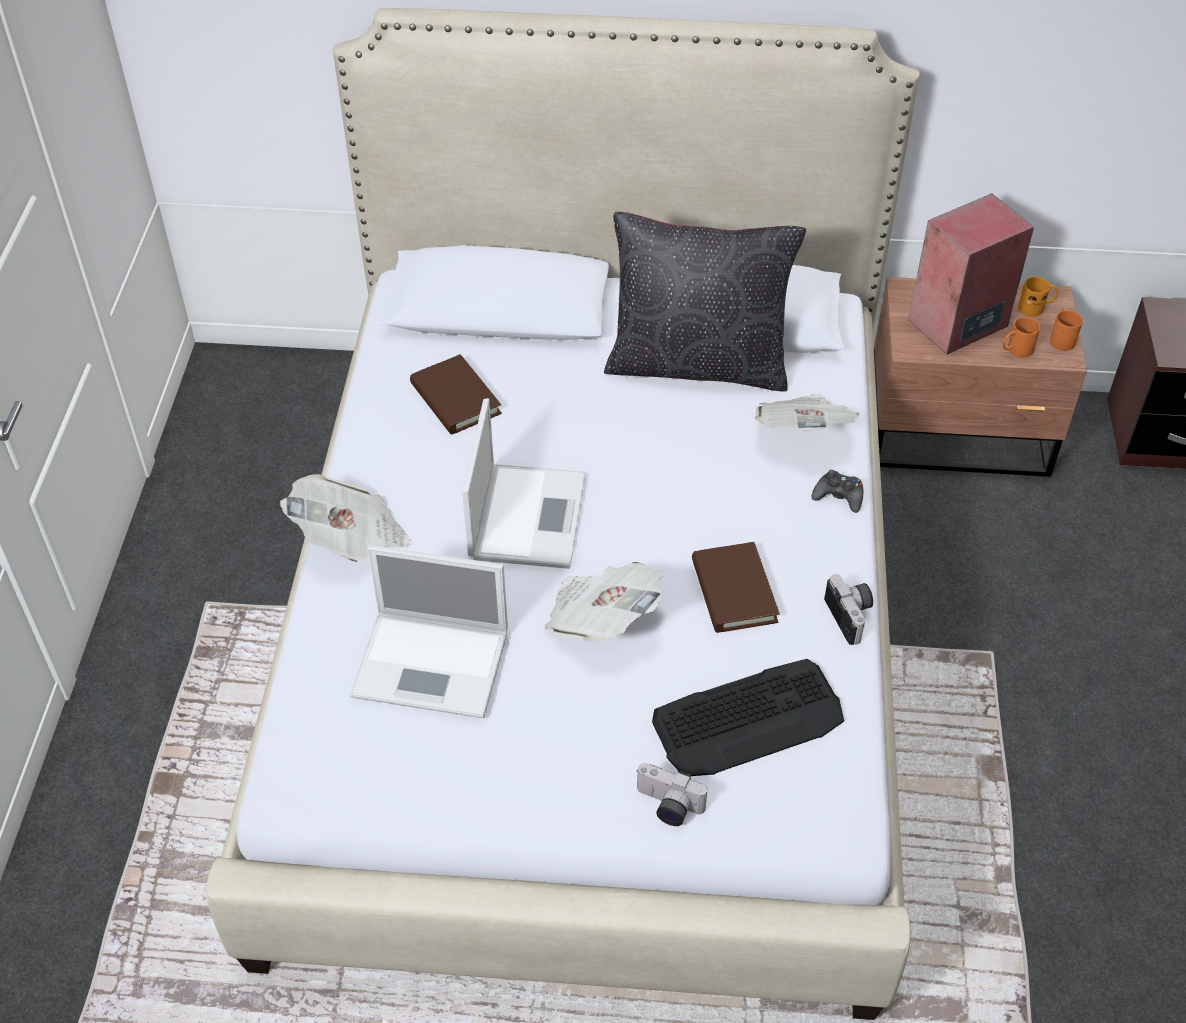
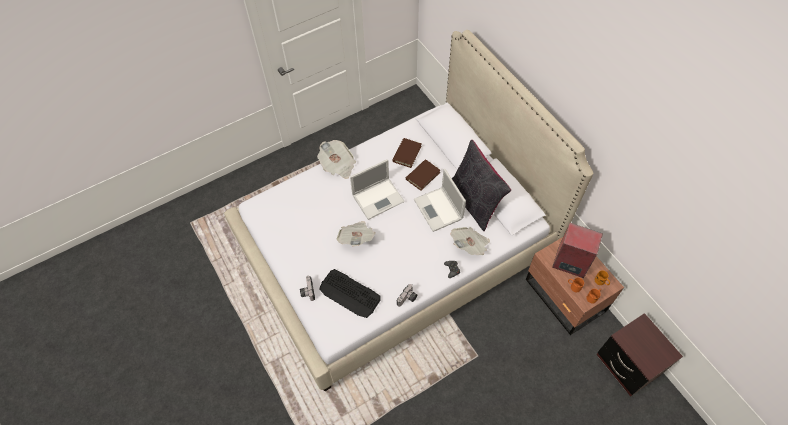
camera: 55 degrees right, 10 degrees up
laptop [350,545,508,718] -> laptop moved to [414,169,466,232]
brown book [692,542,780,633] -> brown book moved to [406,159,440,191]

